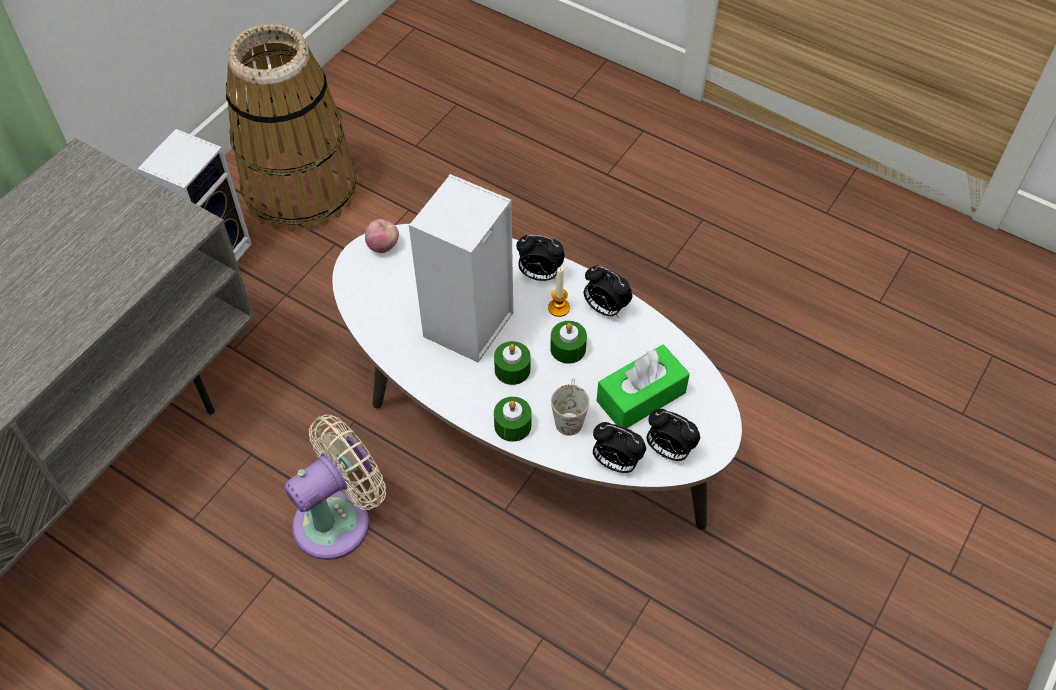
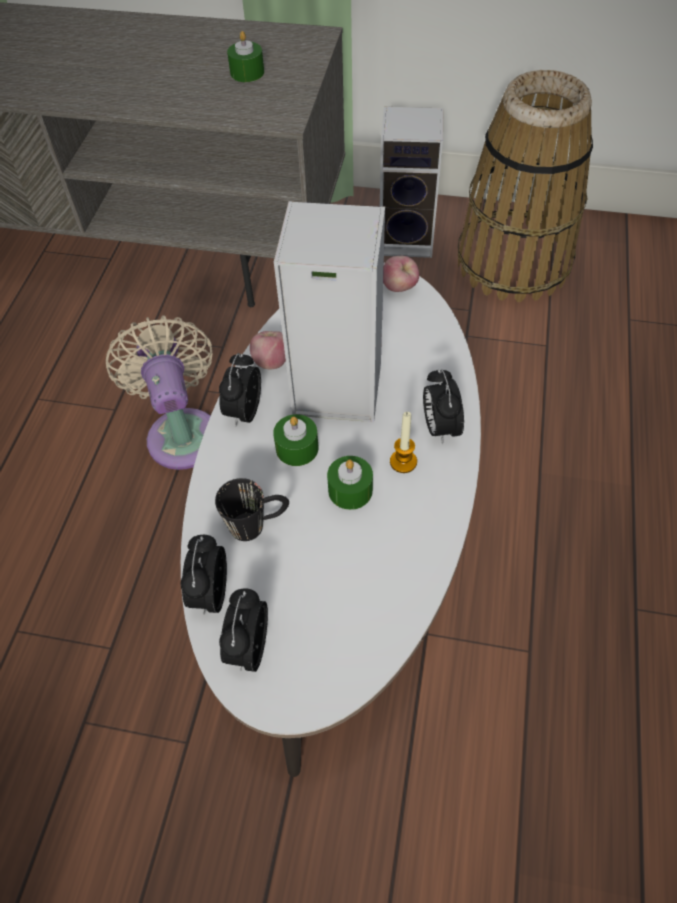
camera: 70 degrees right, 0 degrees up
beige fan [284,415,386,560] -> beige fan turned 135 degrees counterclockwise [106,316,213,470]
green candle [494,397,532,442] -> green candle moved to [227,31,264,82]
white mug [551,378,590,436] -> black mug [215,478,289,541]
alarm clock [584,266,632,318] -> alarm clock moved to [219,353,261,427]
green tissue box [597,345,690,428] -> none
none -> apple [250,331,286,369]

